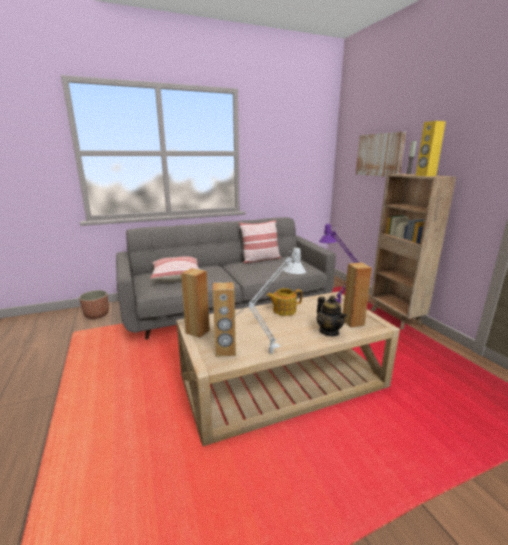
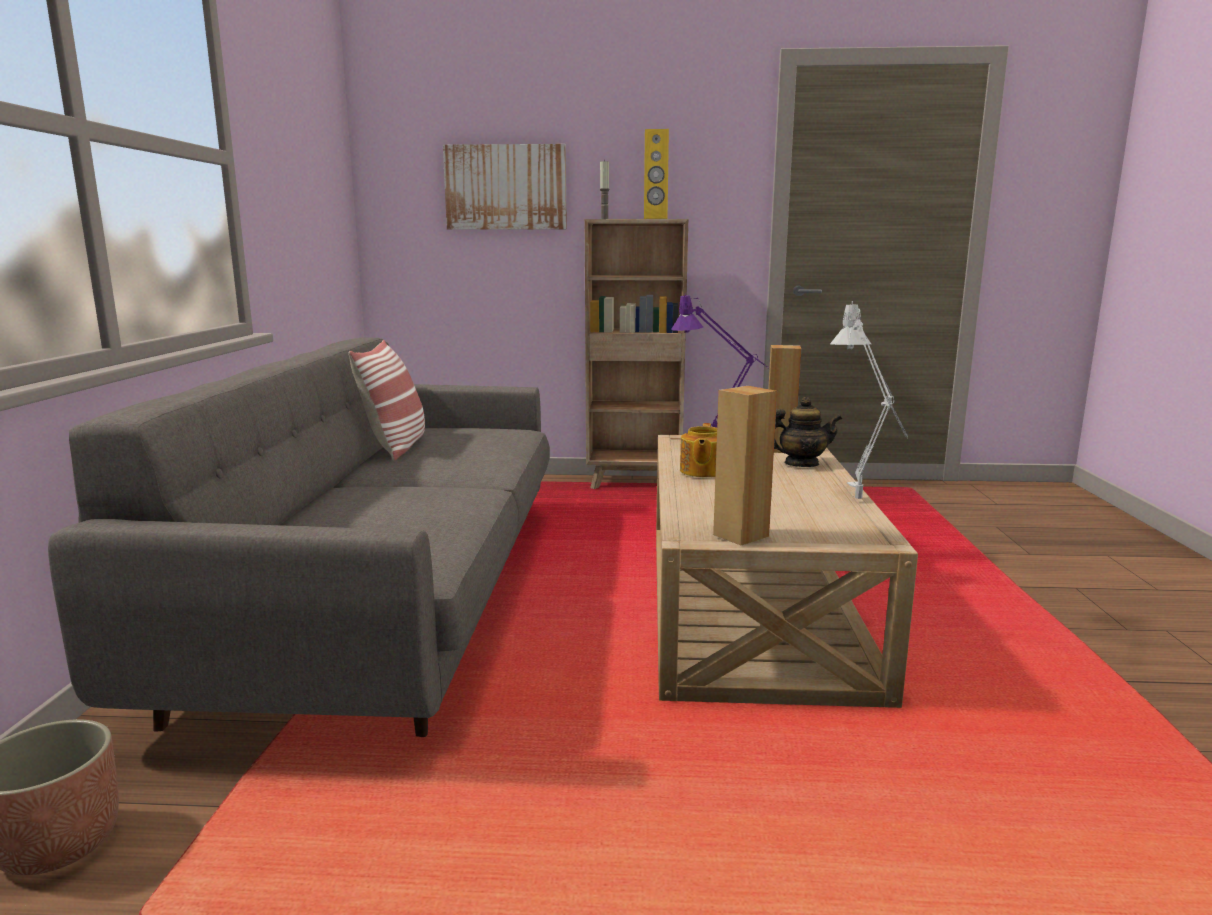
camera: 65 degrees left, 5 degrees down
pillow [150,256,199,282] -> none
brown speaker [213,282,236,357] -> none

